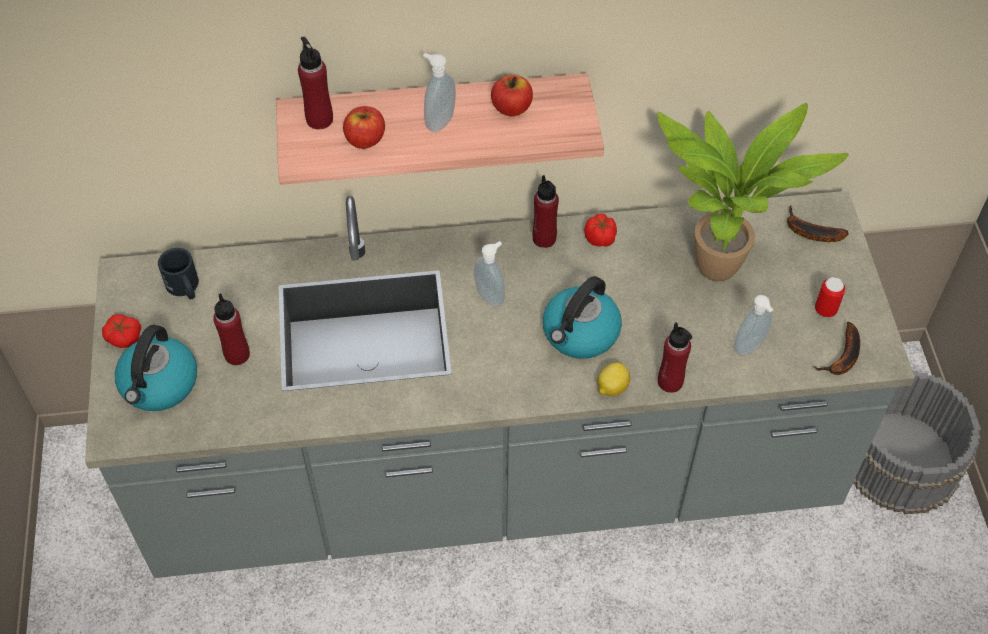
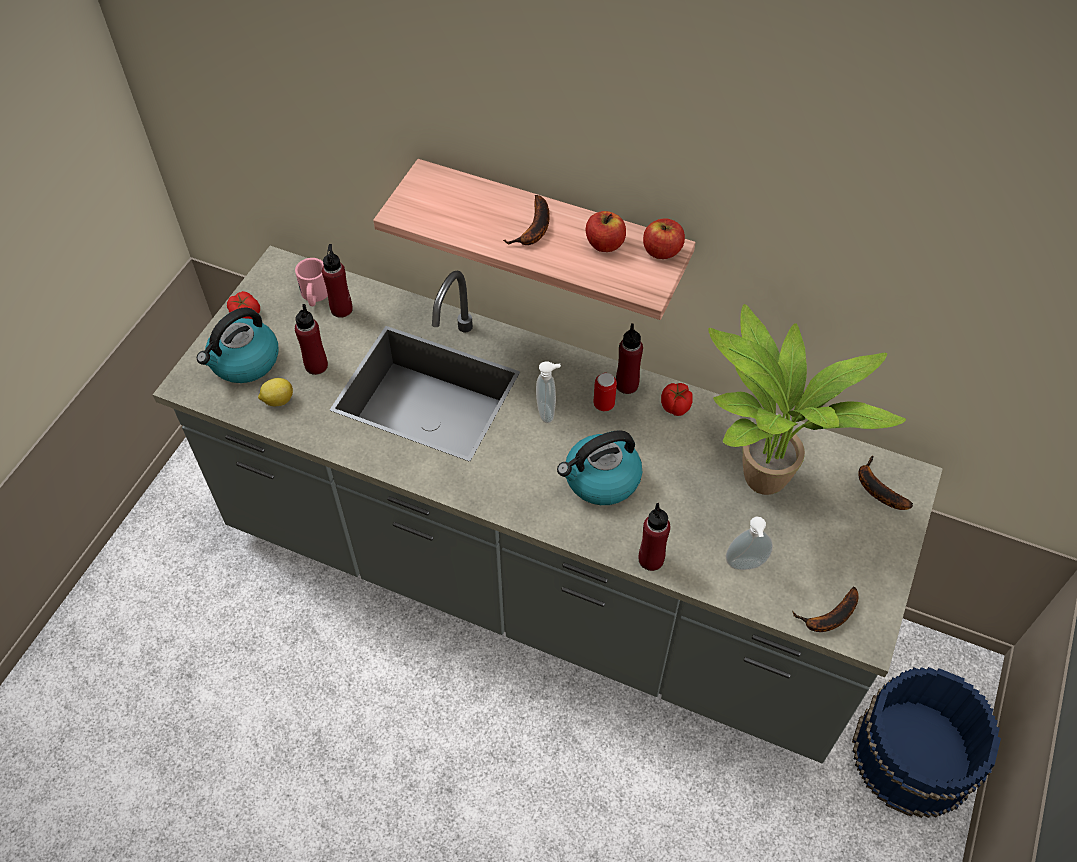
camera: 30 degrees right, 0 degrees up
black mug [158,248,199,300] -> pink mug [295,258,328,306]
red bottle [298,37,333,129] -> red bottle moved to [322,244,353,318]
apple [343,106,385,149] -> apple moved to [643,218,685,259]
soap dispenser [423,53,456,132] -> banana [503,195,550,245]
lemon [597,362,630,396] -> lemon moved to [258,378,293,406]
can [815,277,845,317] -> can moved to [593,373,617,411]
grey bucket [853,371,981,514] -> blue bucket [852,667,1001,818]

